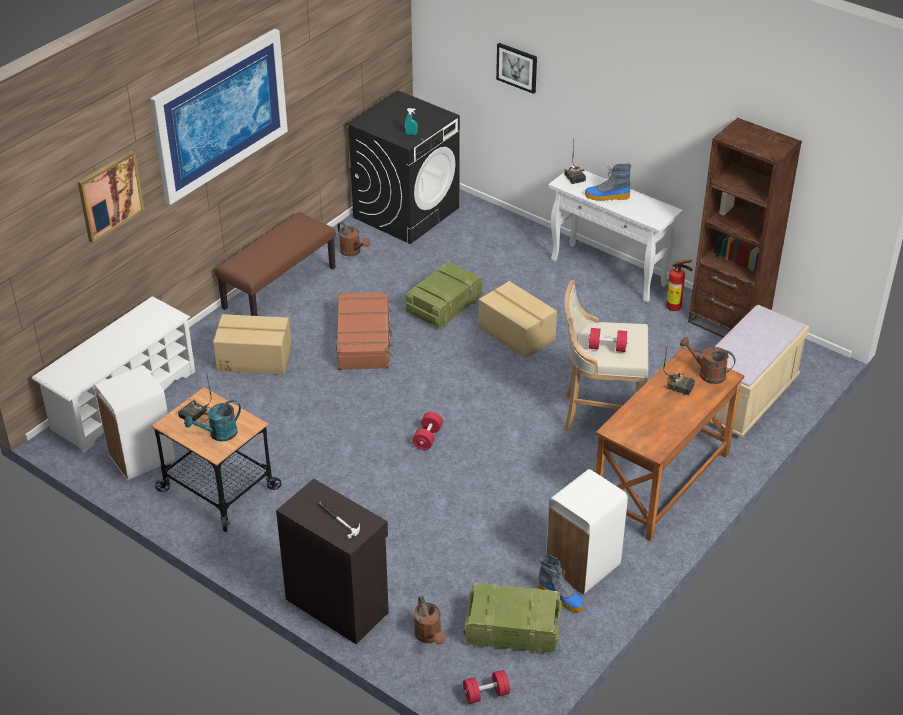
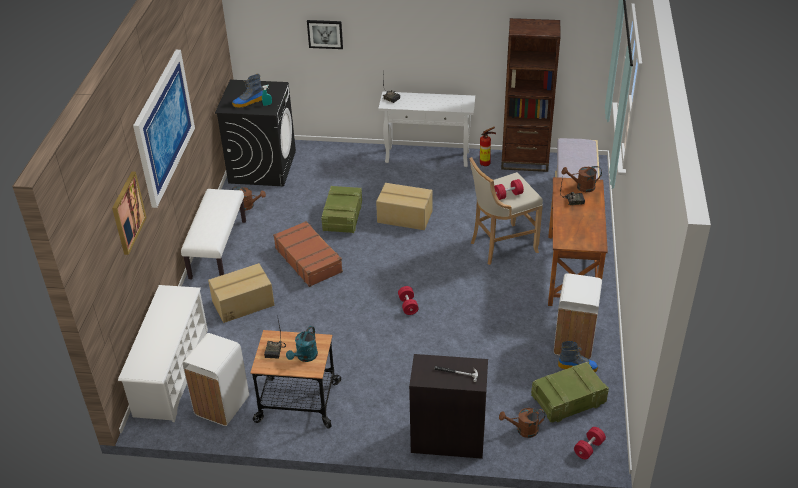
camera: 30 degrees left, 0 degrees up
brown bench [215,212,336,316] -> white bench [181,189,246,279]
brown watering can [414,595,445,645] -> brown watering can turned 135 degrees clockwise [499,408,545,438]
boot [585,163,631,201] -> boot moved to [232,74,263,108]

